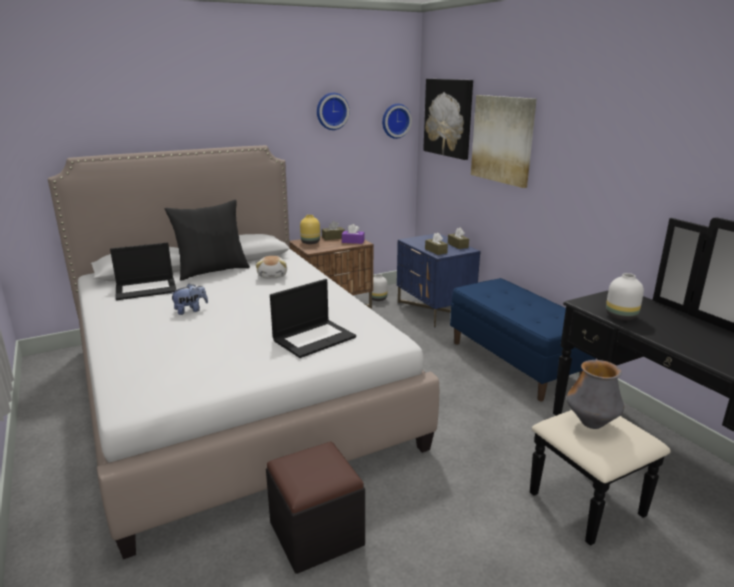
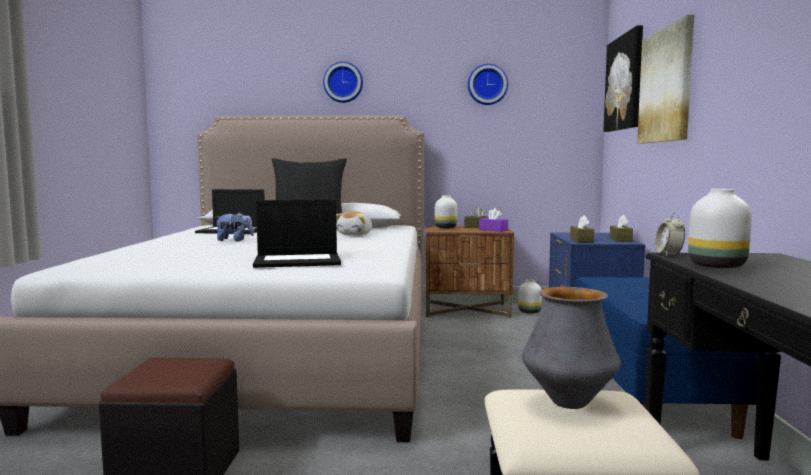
camera: 30 degrees right, 15 degrees down
yellow vase [300,215,320,244] -> white vase [435,195,457,228]
wall clock [382,104,412,139] -> wall clock moved to [323,62,363,103]
none -> alarm clock [655,212,685,256]

